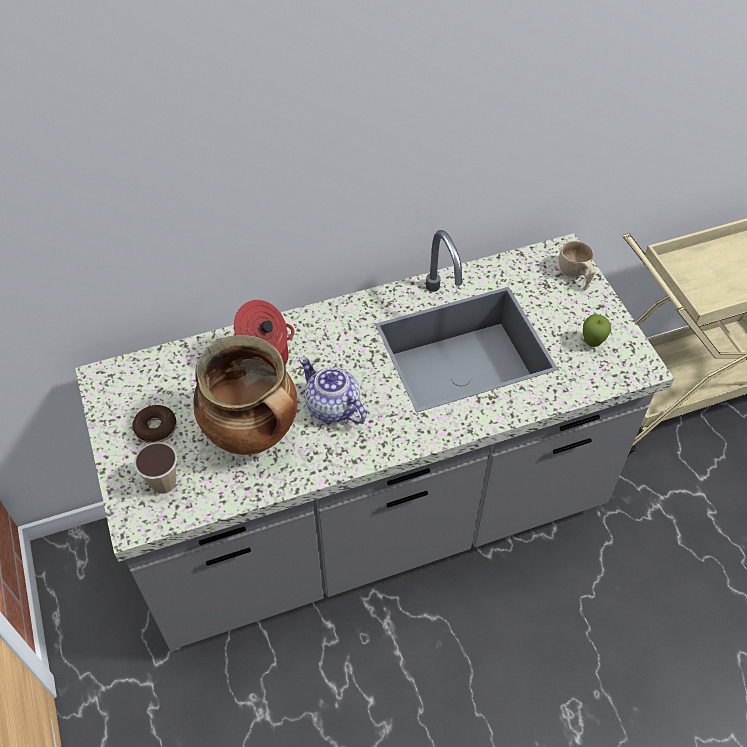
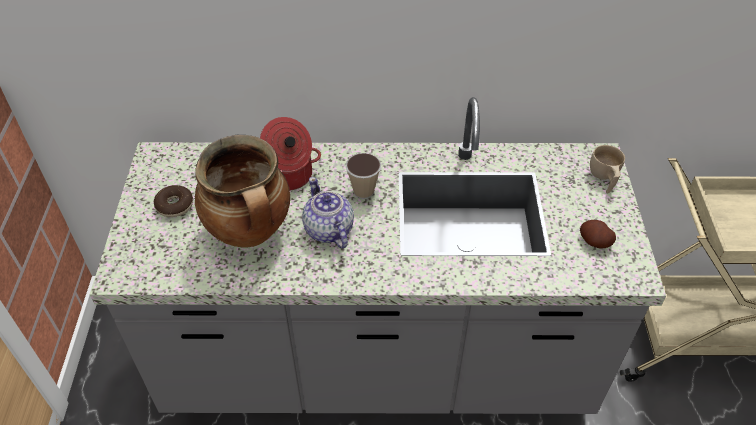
camera: 20 degrees right, 5 degrees down
cup [134,442,177,494] -> cup moved to [345,153,381,199]
apple [583,314,611,347] -> potato [580,220,616,249]

